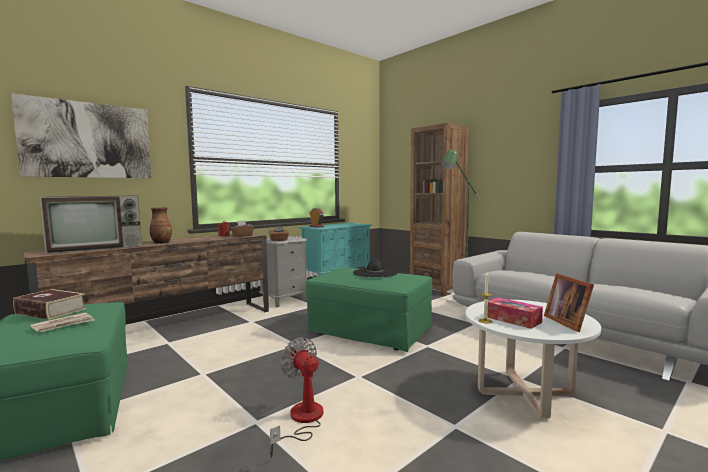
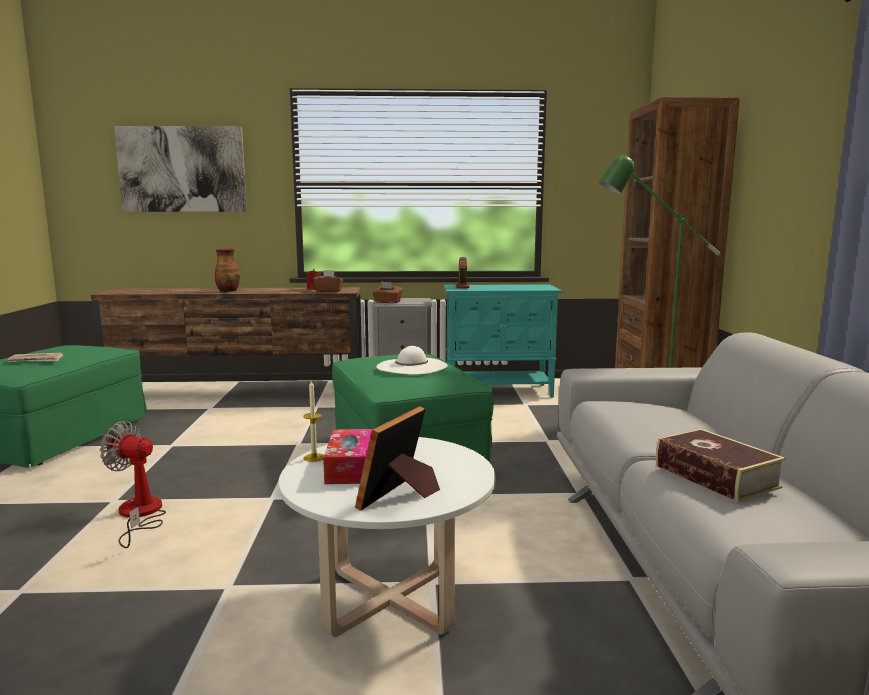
camera: 40 degrees right, 5 degrees up
book [13,289,86,320] -> book moved to [656,429,786,502]
television [39,196,142,254] -> none
fan [270,338,323,458] -> fan turned 75 degrees counterclockwise [100,421,166,548]
black hat [353,260,398,277] -> white hat [376,346,448,375]

